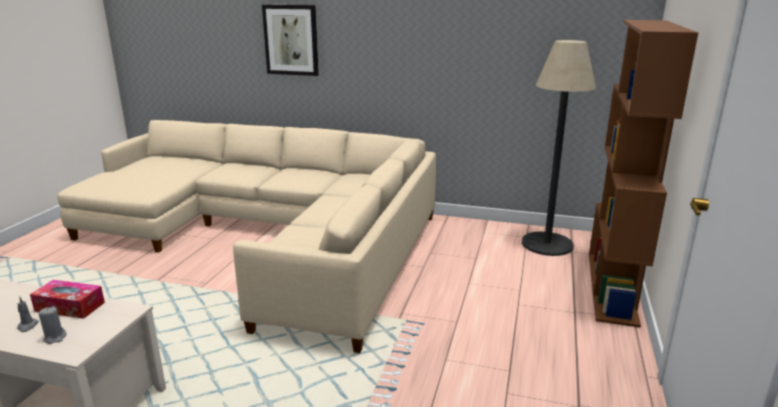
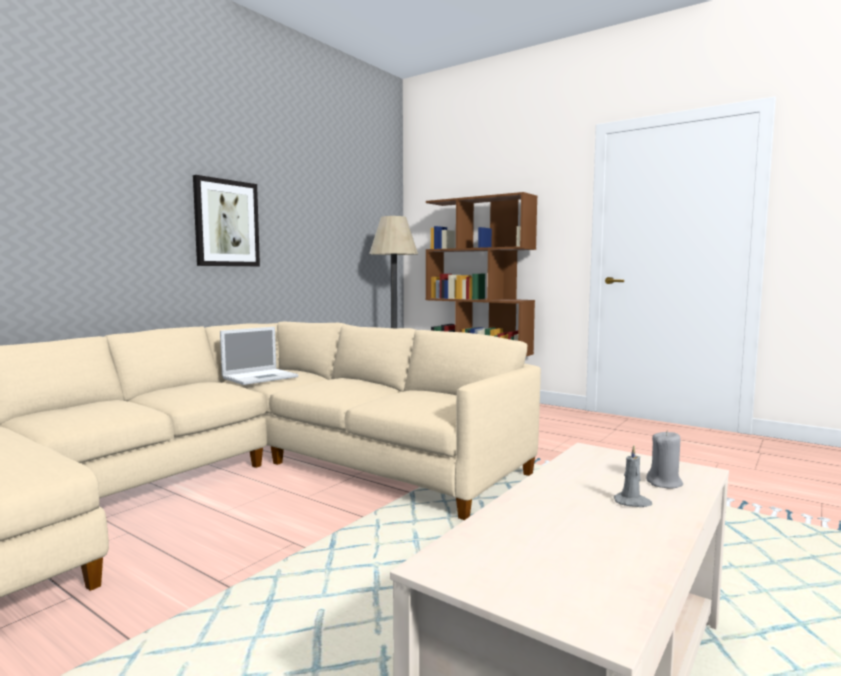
camera: 70 degrees left, 15 degrees down
tissue box [30,280,105,319] -> none
picture [262,5,319,76] -> picture moved to [193,175,260,266]
none -> laptop [220,327,298,385]

